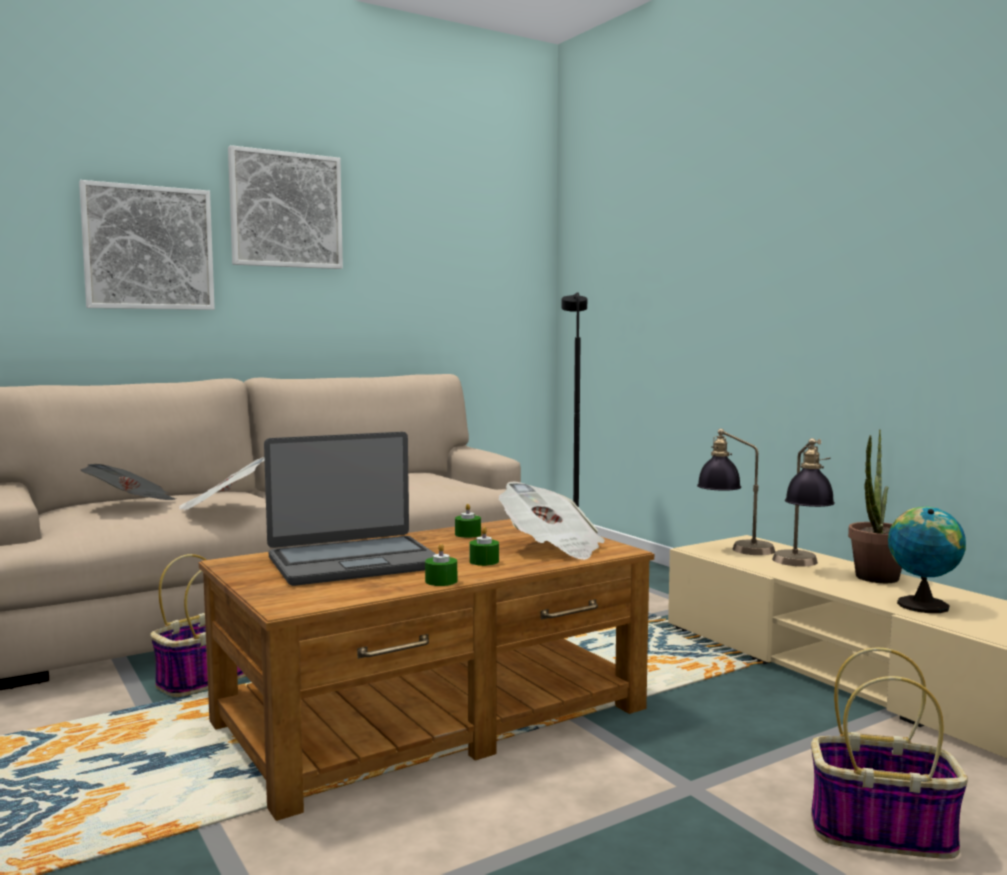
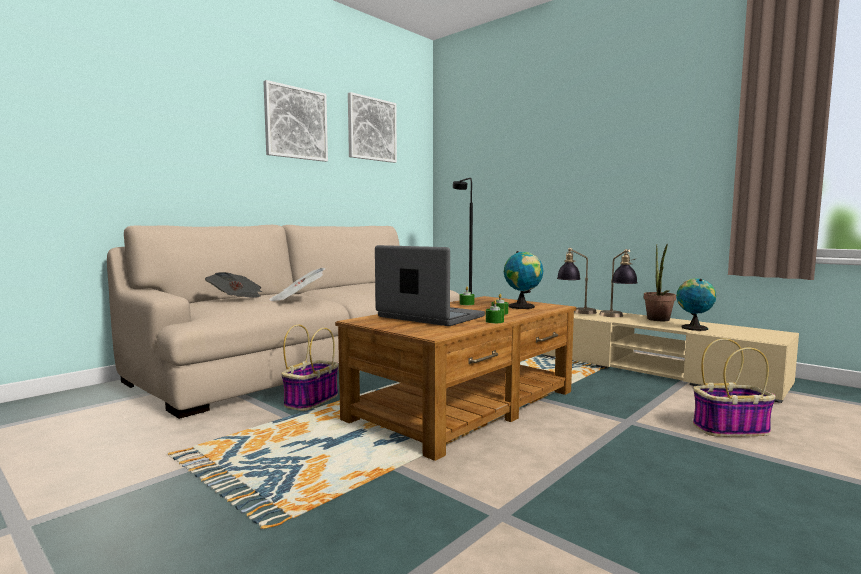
camera: 15 degrees left, 0 degrees up
picture [79,180,215,310] -> picture moved to [348,92,397,163]
laptop [264,432,436,586] -> laptop turned 105 degrees counterclockwise [375,245,485,326]
newspaper [499,482,605,560] -> globe [504,251,543,309]

